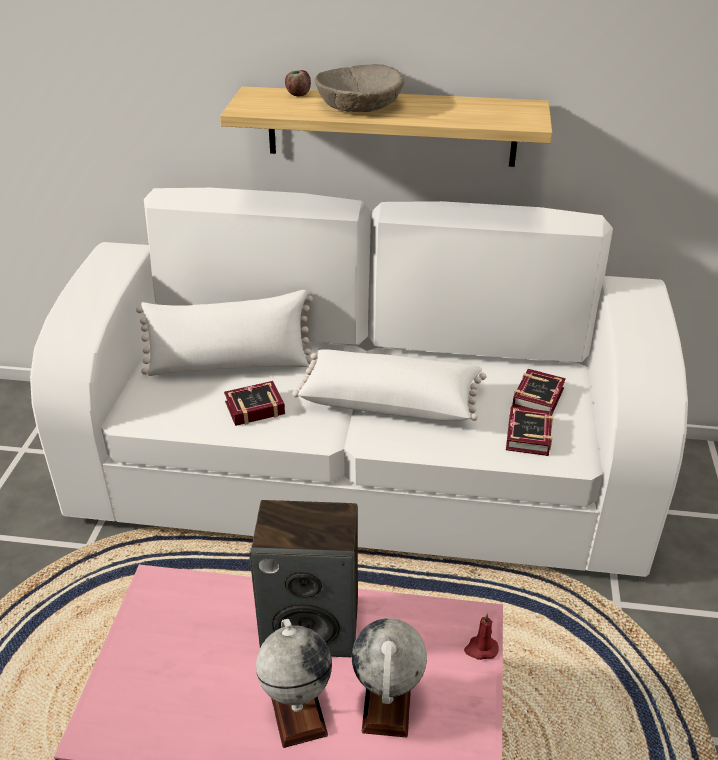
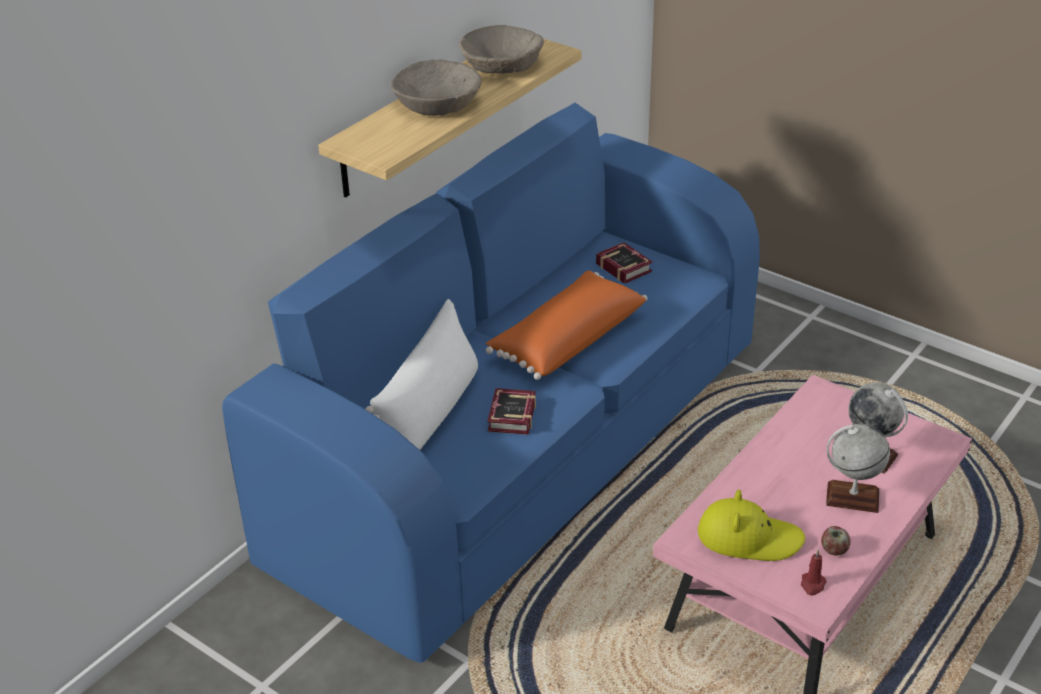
camera: 60 degrees left, 0 degrees up
white sofa [30,188,688,577] -> blue sofa [222,103,760,663]
speaker [249,500,358,657] -> none
apple [285,70,311,96] -> apple moved to [821,526,850,556]
white pillow [292,349,487,421] -> orange pillow [486,271,647,380]
red candle [464,614,499,660] -> red candle moved to [801,549,827,596]
book [506,406,553,456] -> none
none -> beige bowl [459,25,544,74]
none -> yellow hat [698,489,805,561]

